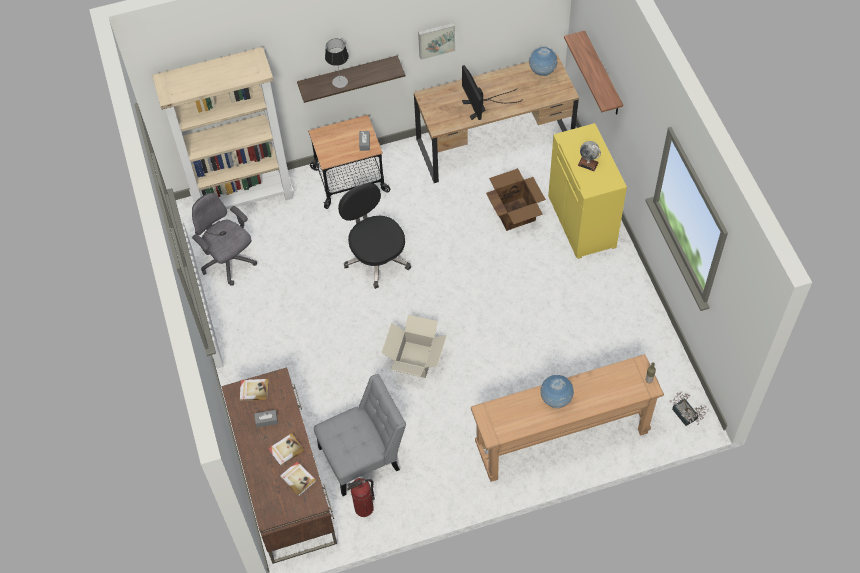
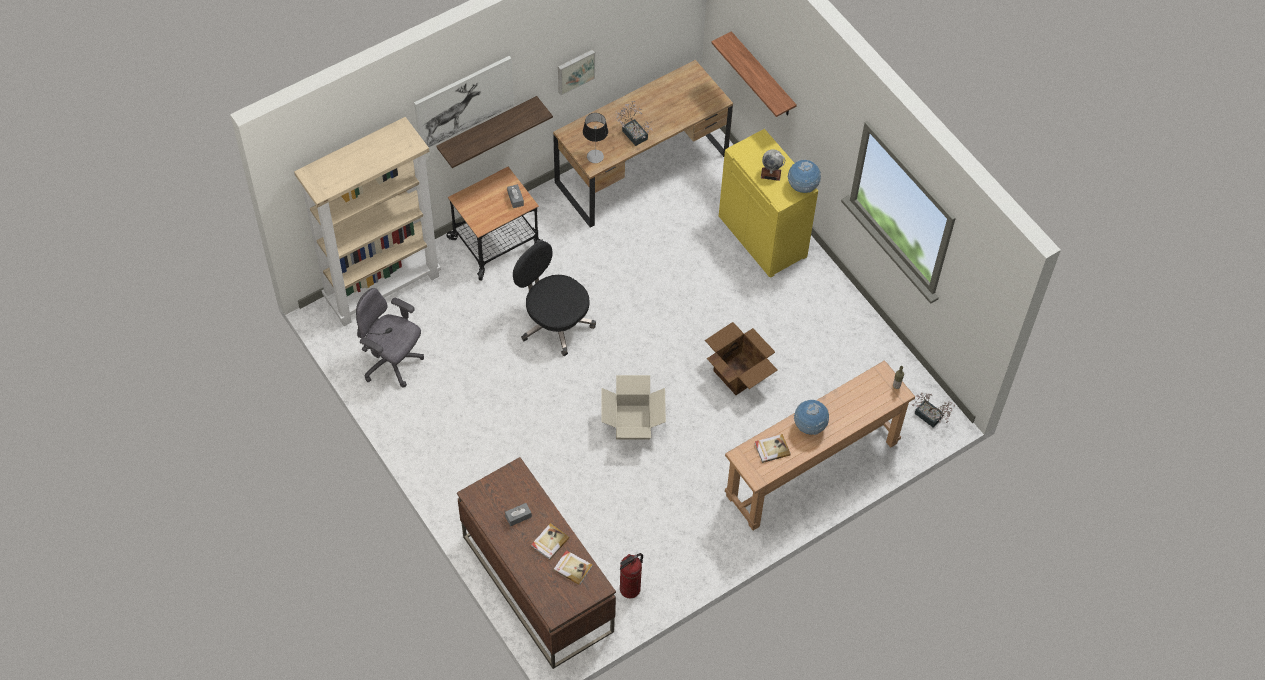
camera: 20 degrees left, 0 degrees up
book [240,379,269,401] -> book moved to [755,434,791,463]
grey chair [314,374,406,496] -> none
table lamp [325,39,349,88] -> table lamp moved to [583,113,608,163]
monitor [462,65,523,120] -> potted plant [615,101,653,146]
cardboard box [486,168,546,231] -> cardboard box moved to [705,322,777,395]
globe [529,47,557,76] -> globe moved to [788,159,821,193]
none -> picture [414,56,514,147]

